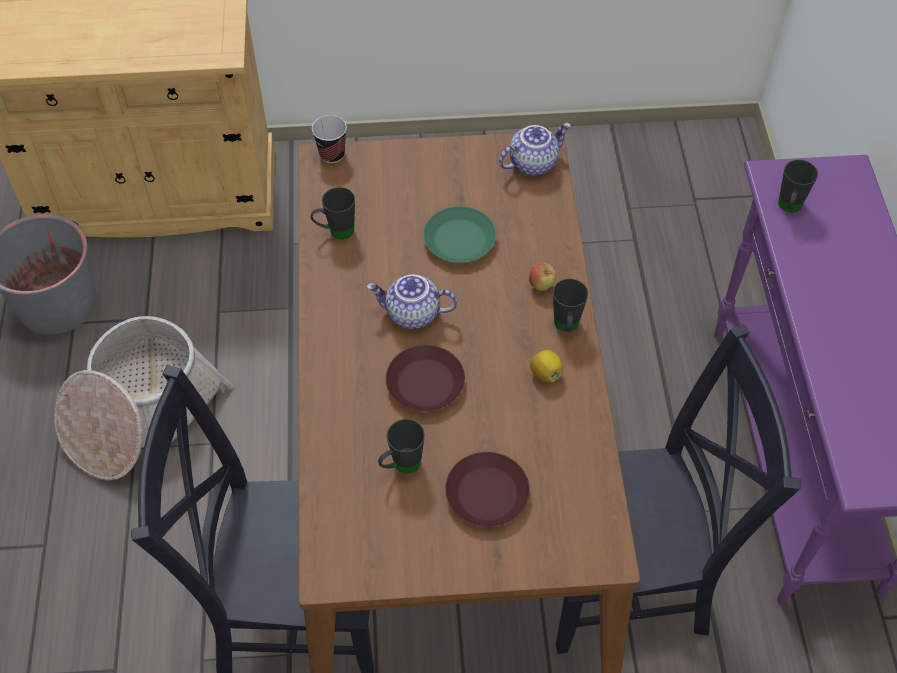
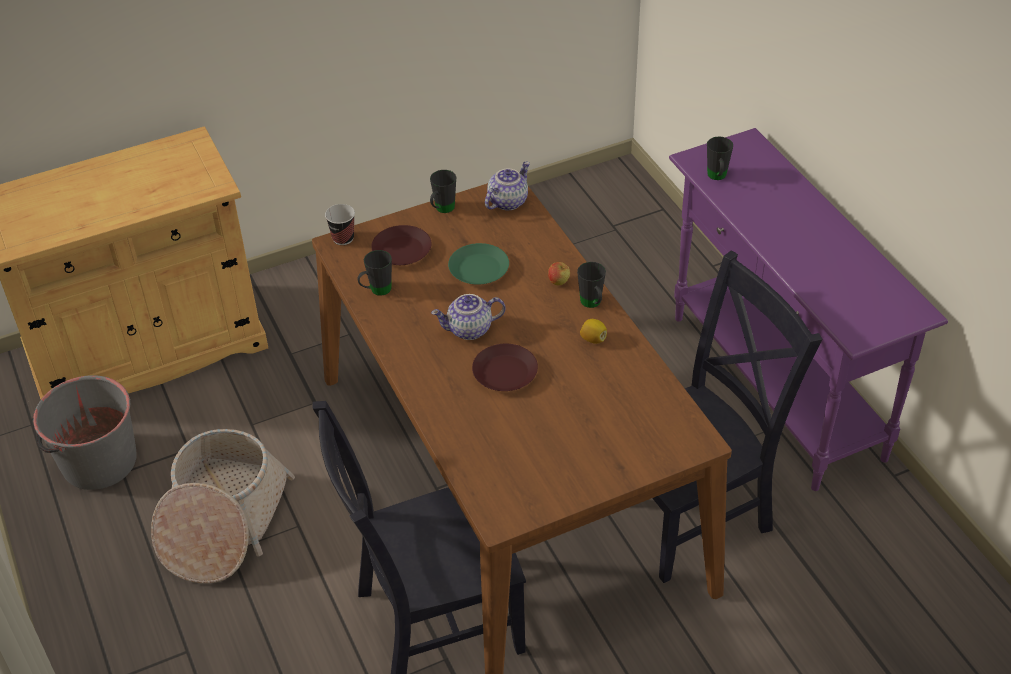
camera: 20 degrees left, 10 degrees down
black mug [378,419,425,474] -> black mug moved to [430,170,456,213]
brown plate [445,452,530,527] -> brown plate moved to [371,225,432,265]

